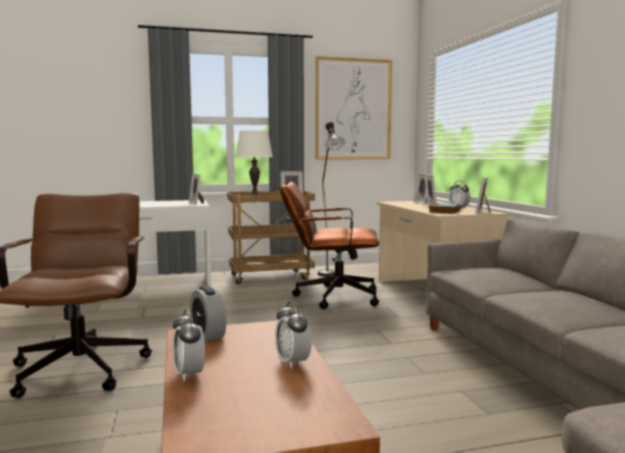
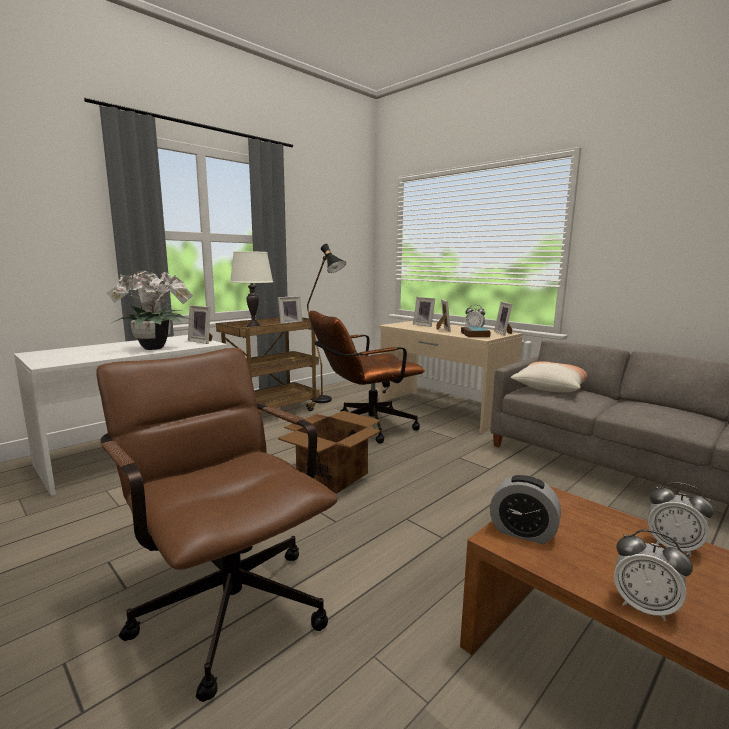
camera: 30 degrees left, 5 degrees up
picture [316,56,392,160] -> none
none -> potted plant [107,269,193,350]
none -> cardboard box [278,411,381,493]
none -> pillow [510,361,587,392]

